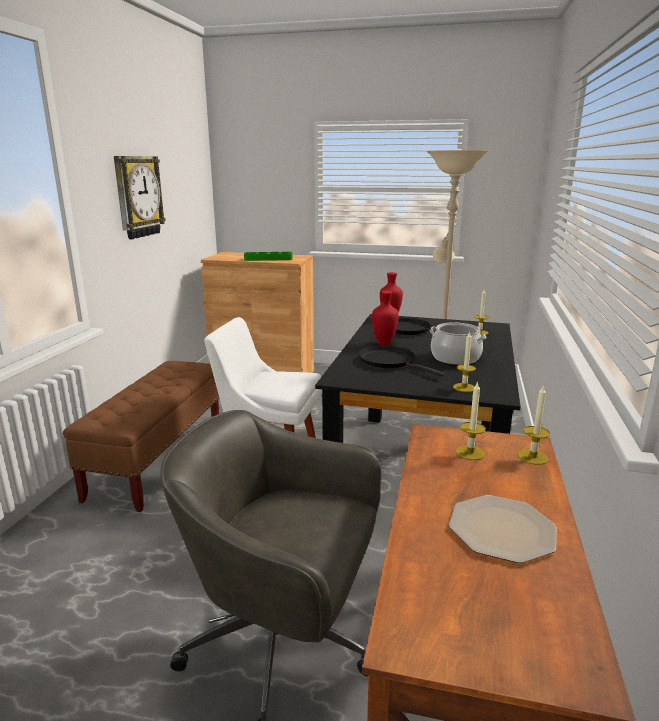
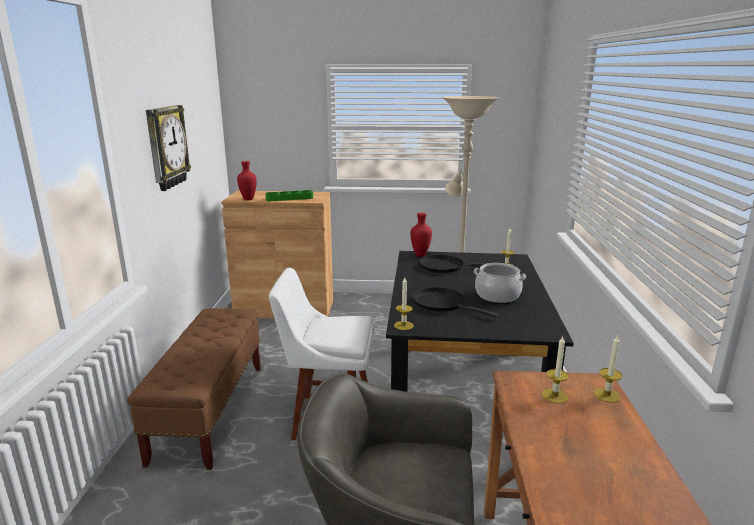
camera: 10 degrees left, 0 degrees up
red vase [372,291,399,345] -> red vase moved to [237,161,257,200]
plate [449,495,557,563] -> none
candle [453,331,476,392] -> candle moved to [394,277,414,330]

